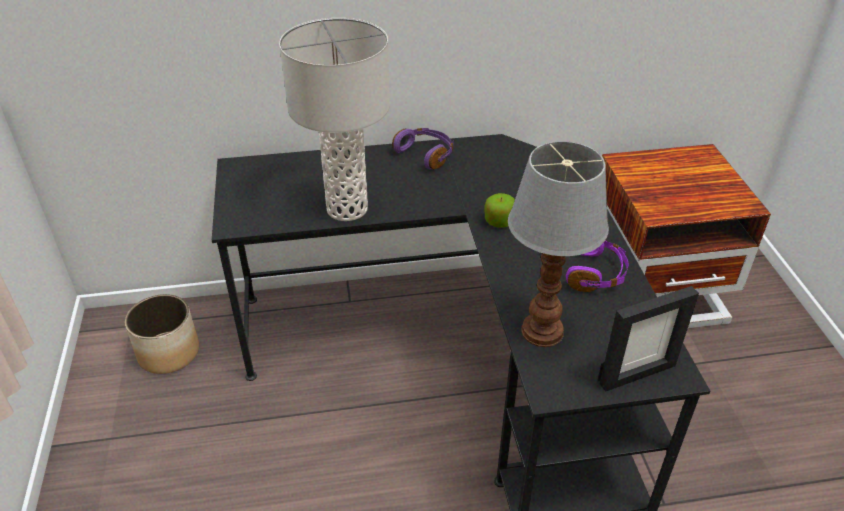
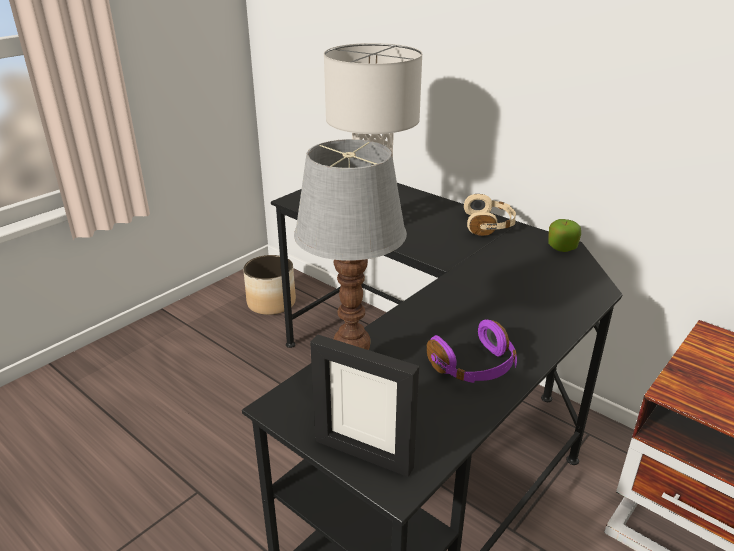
camera: 50 degrees right, 10 degrees down
purple headphones [392,128,453,169] -> beige headphones [464,194,516,236]
apple [484,193,515,228] -> apple moved to [548,219,581,252]

